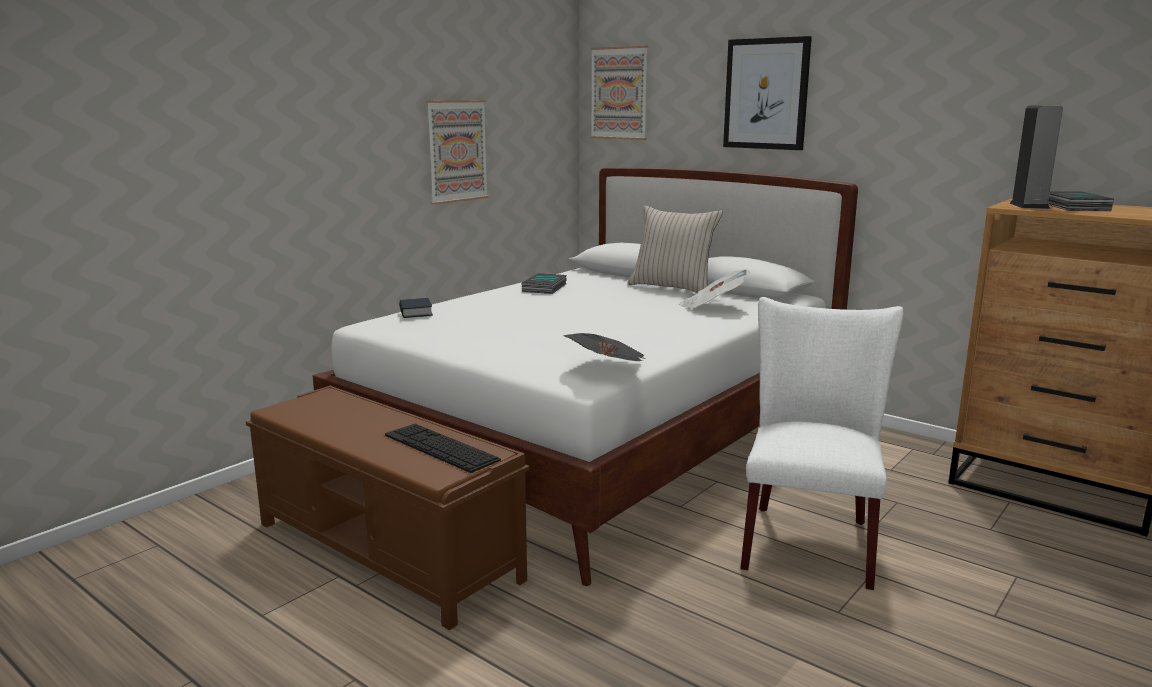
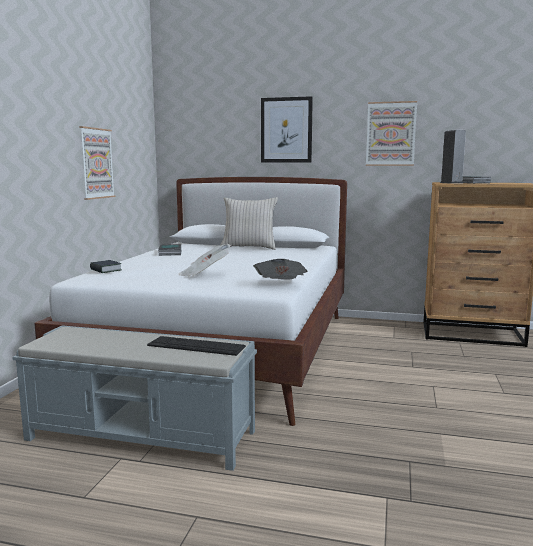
camera: 25 degrees left, 5 degrees down
brown bench [246,386,529,630] -> grey bench [12,325,257,471]
picture [590,46,648,140] -> picture moved to [366,101,417,166]
newspaper [679,269,750,309] -> newspaper moved to [178,244,231,277]
white chair [740,297,904,590] -> none

